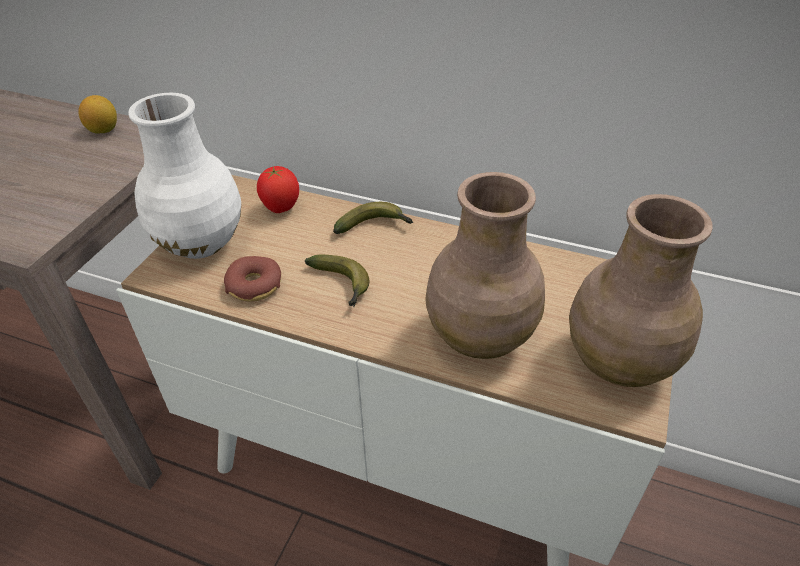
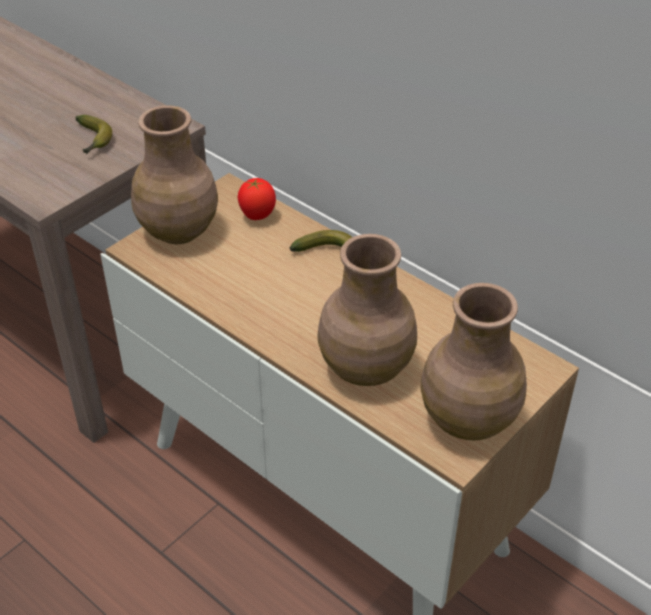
camera: 20 degrees right, 0 degrees up
lemon [78,95,117,134] -> none
white vase [128,93,241,259] -> brown vase [131,105,218,244]
donut [224,256,281,302] -> none
banana [305,255,369,307] -> banana moved to [75,115,112,154]

